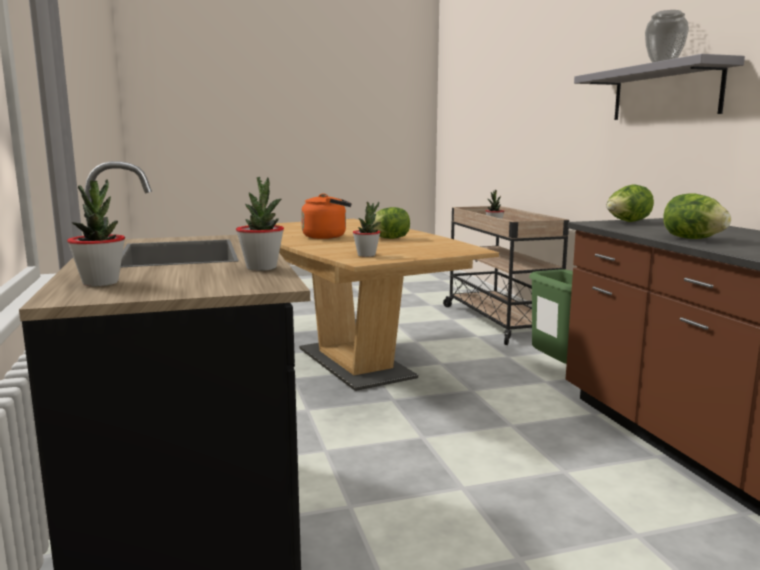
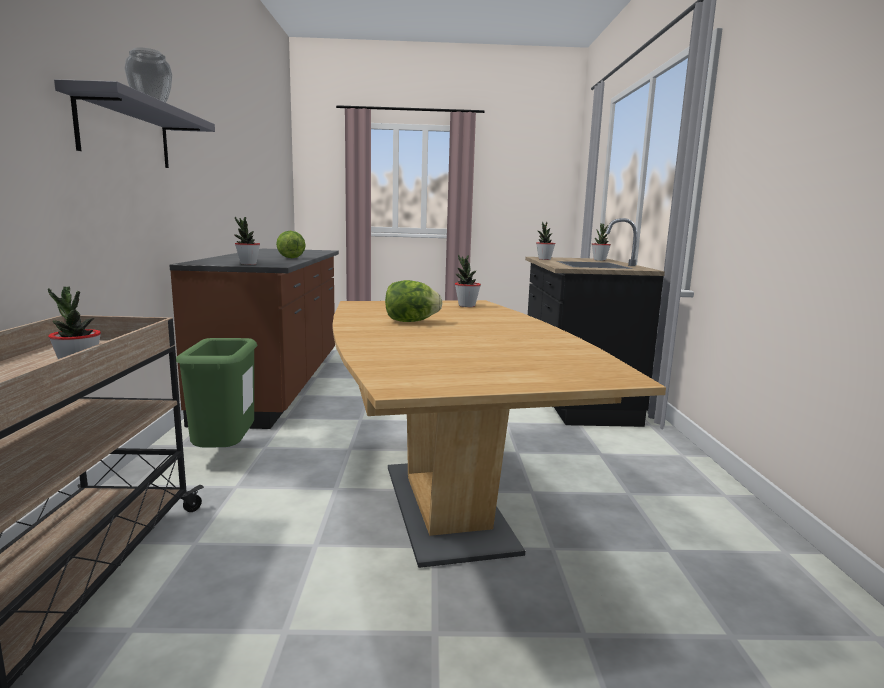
camera: 165 degrees left, 0 degrees up
orange kettle [301,193,352,239] -> none
lettuce [606,184,654,222] -> potted plant [234,217,260,265]

